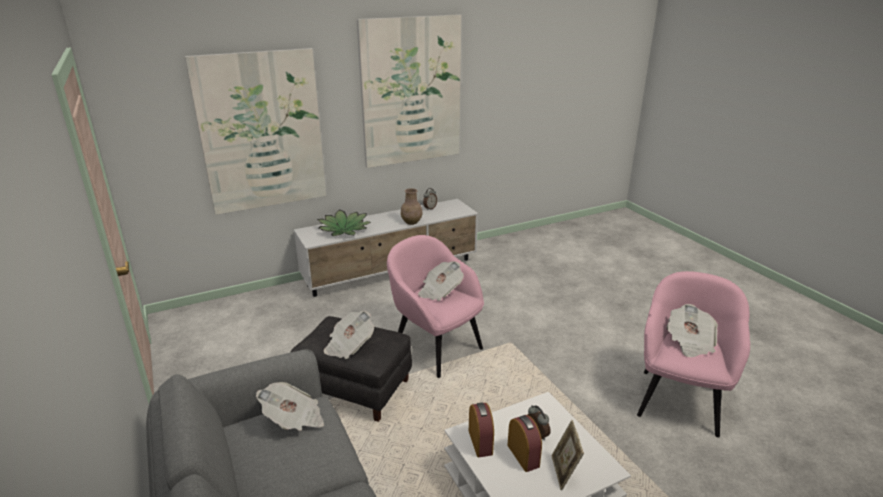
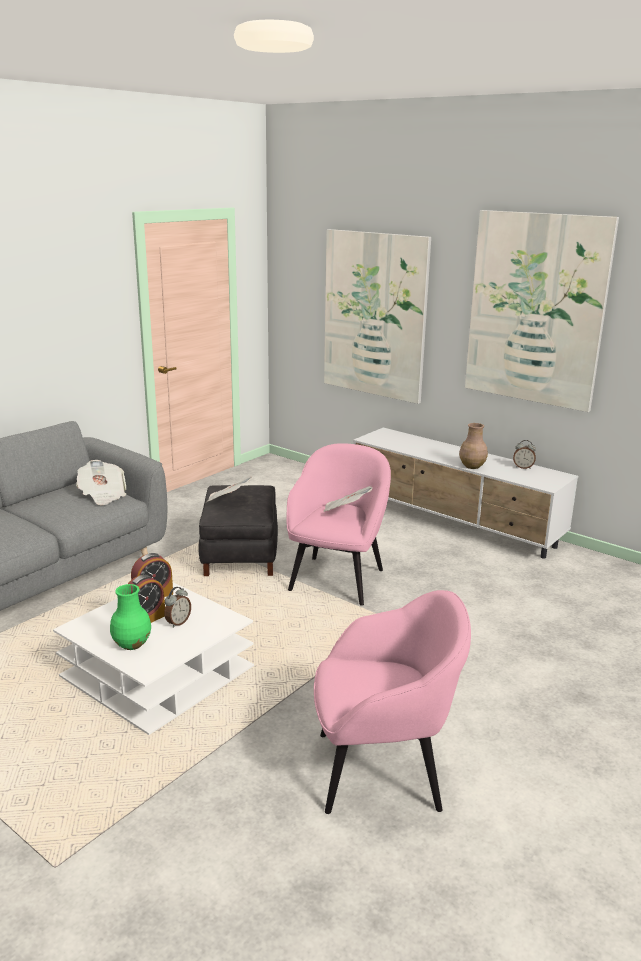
camera: 65 degrees right, 5 degrees down
potted plant [317,209,371,236] -> none
picture frame [551,420,584,490] -> green vase [110,584,151,650]
newspaper [667,304,718,357] -> none

